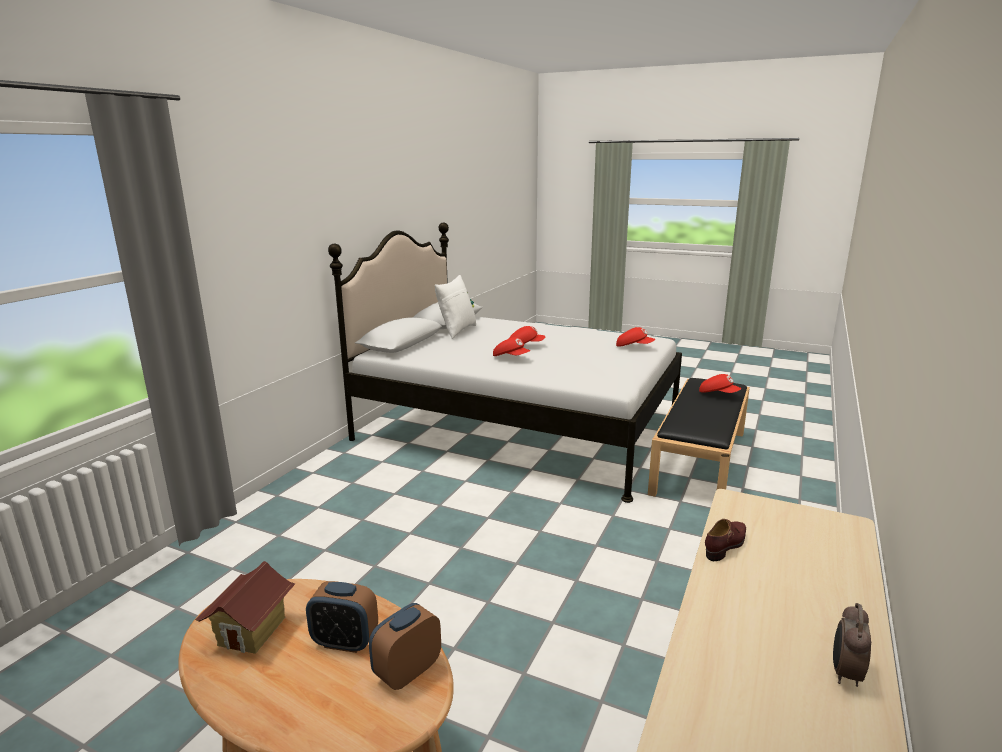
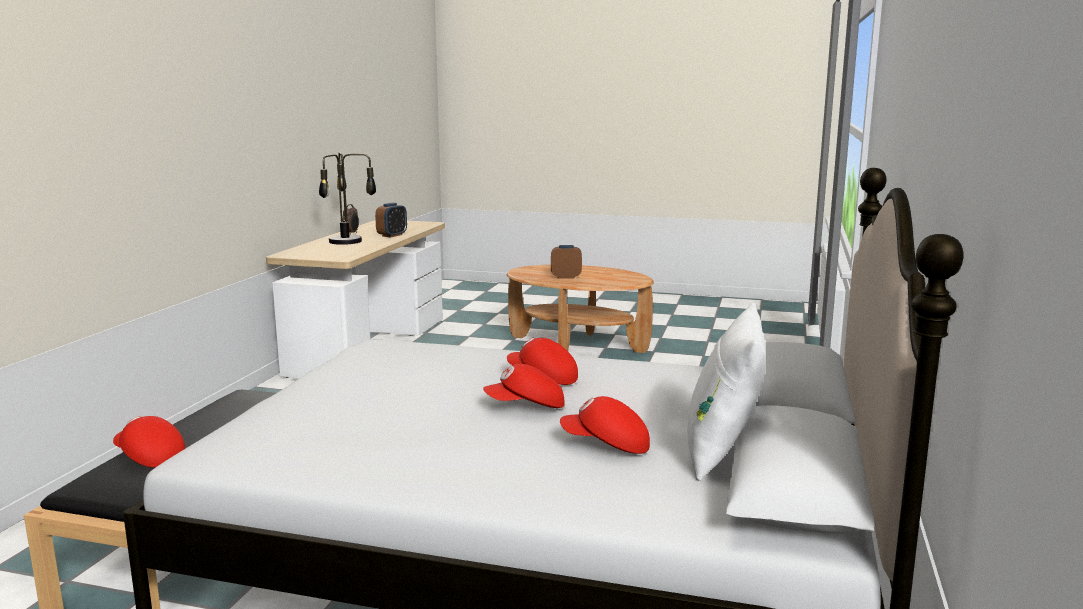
camera: 170 degrees right, 5 degrees down
toy house [195,561,296,654] -> none
alarm clock [369,603,441,690] -> alarm clock moved to [375,203,407,238]
red cap [616,327,655,347] -> red cap moved to [560,396,650,454]
brown shoe [705,519,746,561] -> none
none -> table lamp [319,152,376,245]

